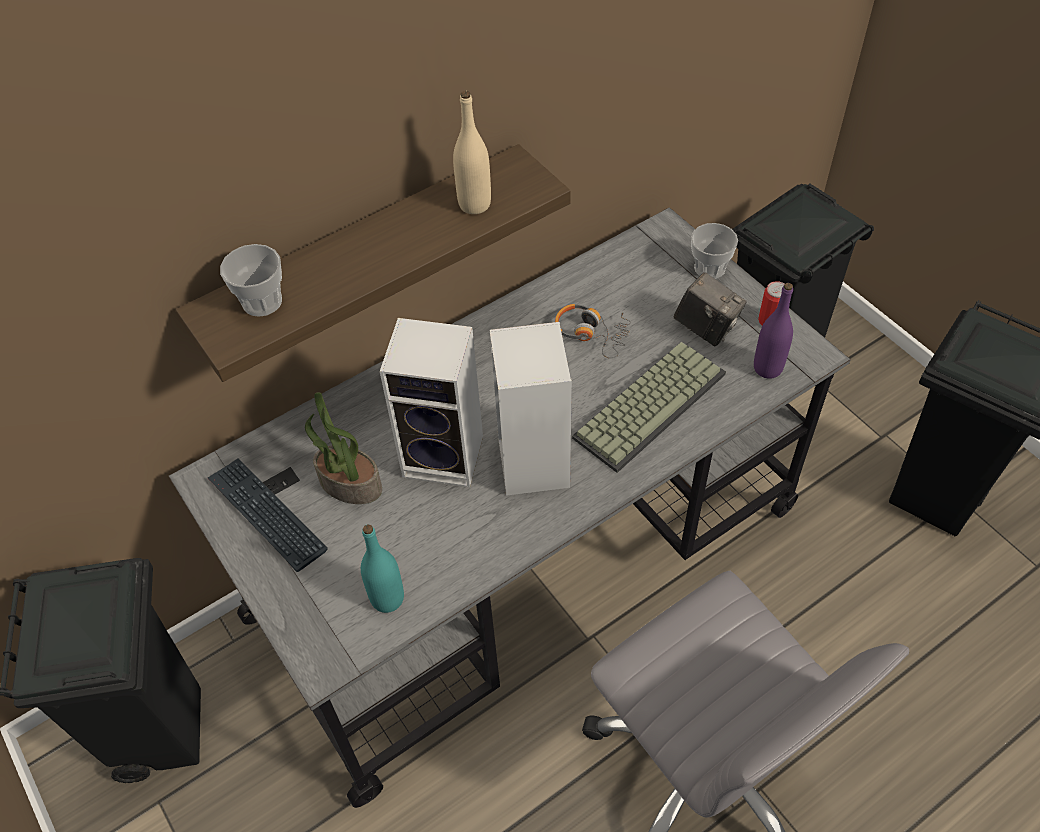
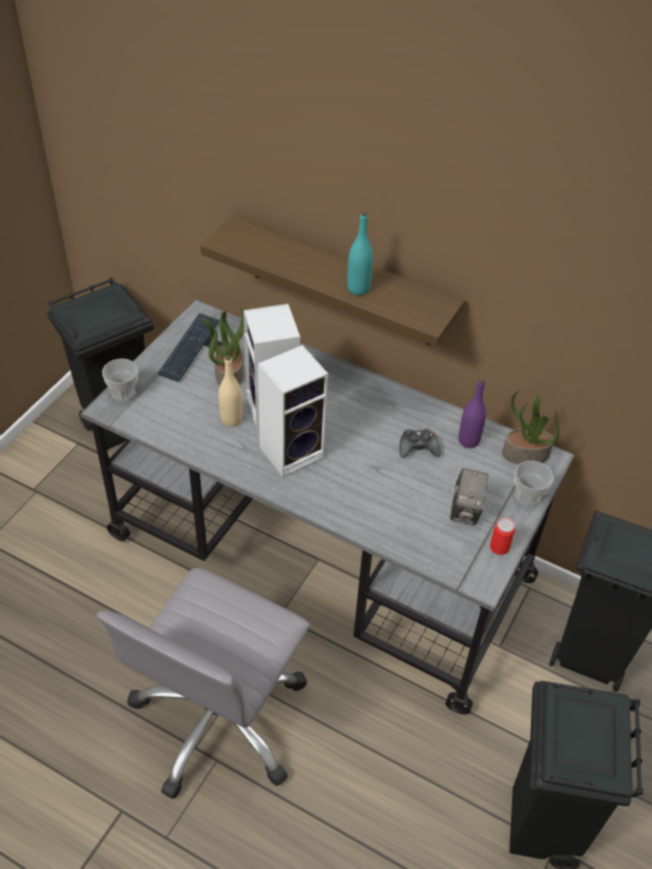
camera: 60 degrees right, 5 degrees down
cup [220,244,282,317] -> cup moved to [102,358,138,401]
turquoise bottle [361,524,404,613] -> turquoise bottle moved to [347,211,373,295]
beige bottle [453,91,491,214] -> beige bottle moved to [218,355,242,426]
headphones [555,304,631,358] -> black game controller [399,429,441,458]
keyboard [572,342,726,473] -> none
purple bottle [754,283,793,379] -> purple bottle moved to [459,378,486,448]
none -> potted plant [502,390,560,465]

